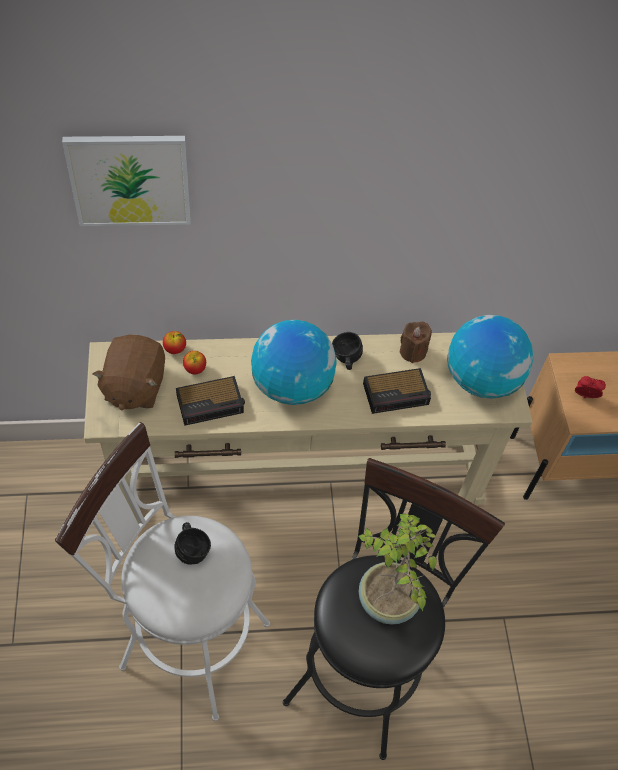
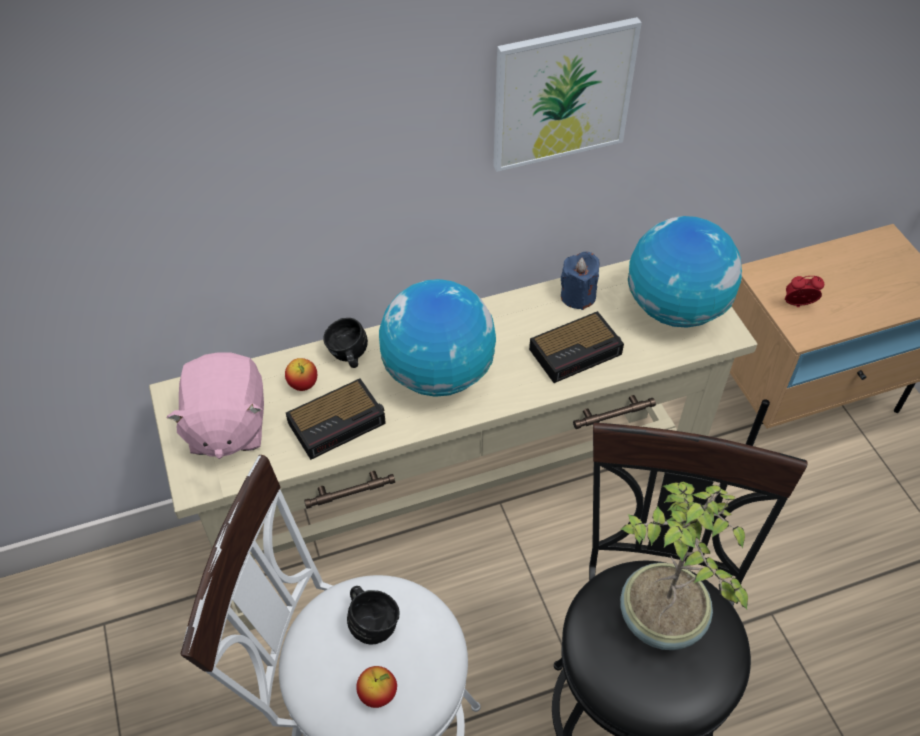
camera: 10 degrees left, 5 degrees down
picture [62,136,191,226] -> picture moved to [493,17,642,172]
brown plush toy [92,334,165,411] -> pink plush toy [167,352,264,459]
apple [163,331,186,354] -> apple moved to [356,666,397,708]
black mug [332,332,363,370] -> black mug moved to [323,318,368,368]
brown candle [400,322,432,363] -> blue candle [561,251,600,310]

